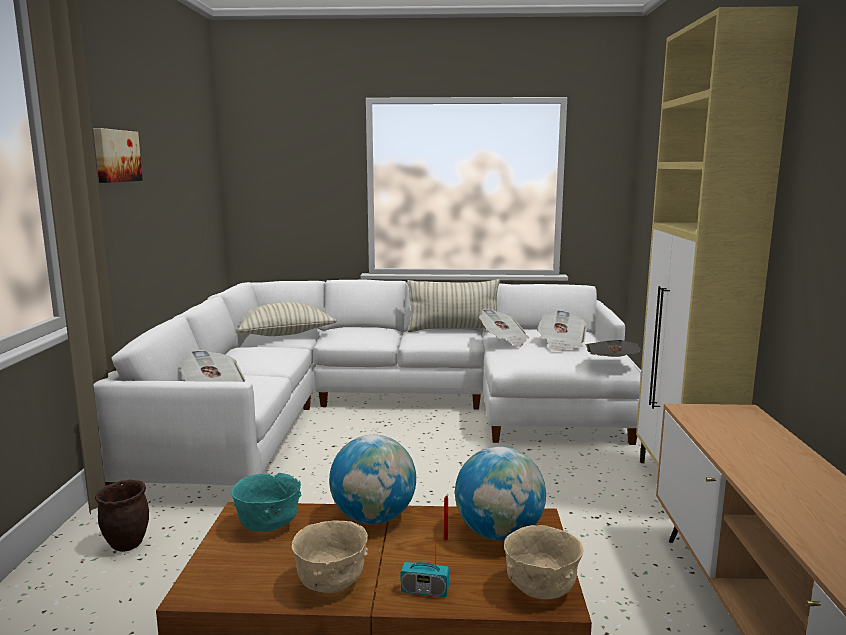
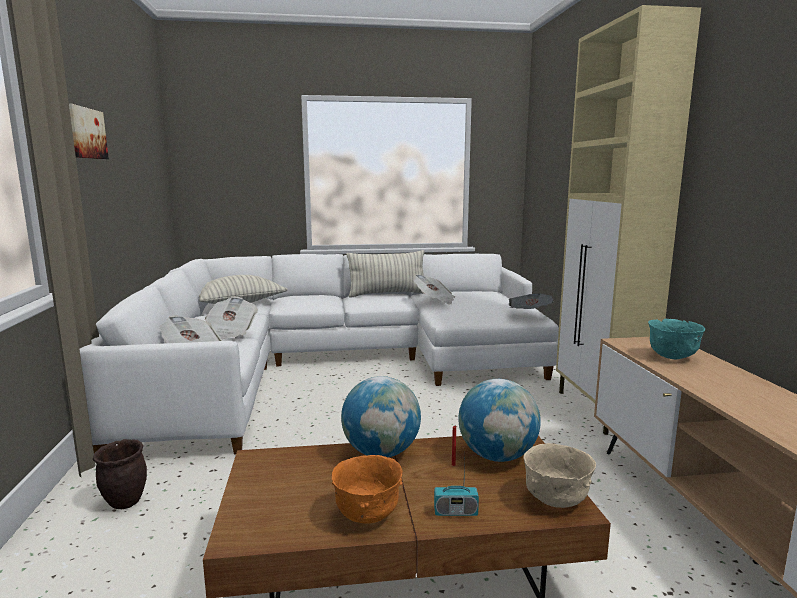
camera: 10 degrees left, 0 degrees up
turquoise bowl [232,473,301,532] -> turquoise bowl moved to [648,319,705,359]
beige bowl [292,520,368,593] -> orange bowl [332,455,403,523]
newspaper [537,310,588,351] -> newspaper moved to [205,297,258,340]

